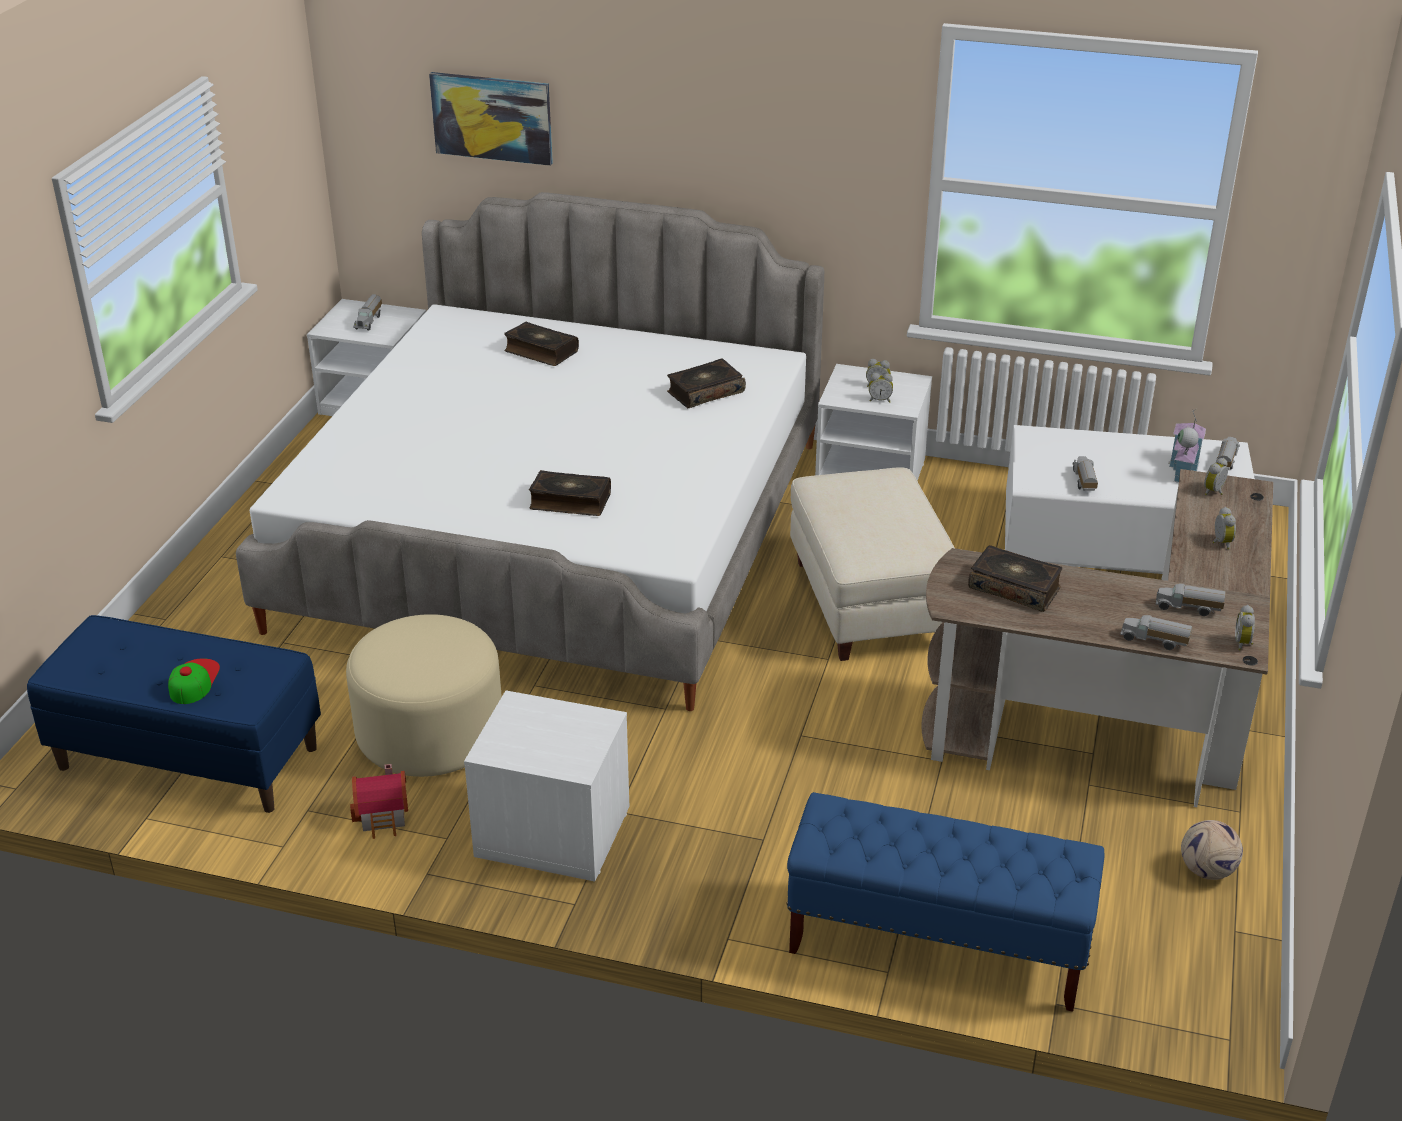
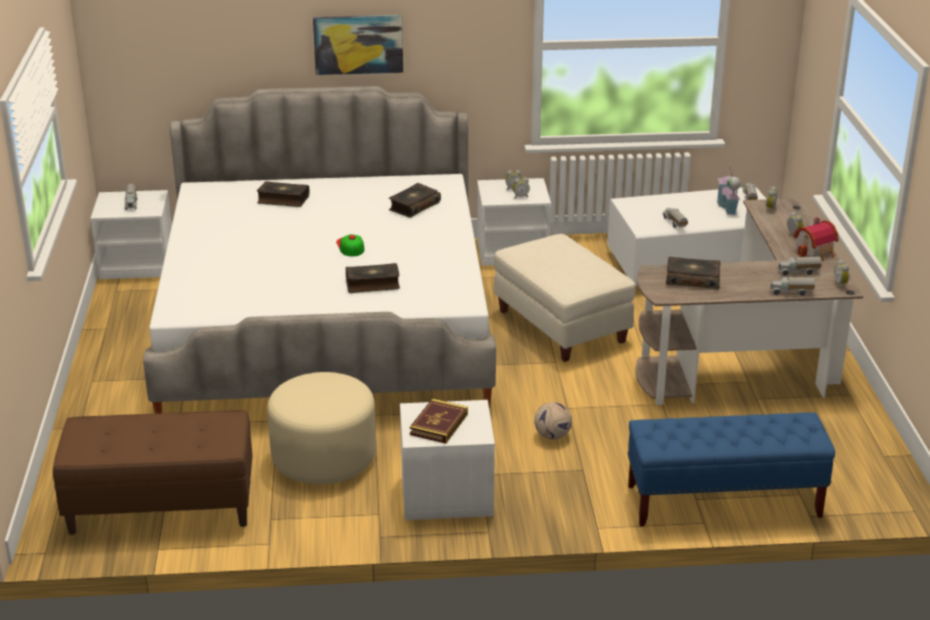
camera: 20 degrees left, 5 degrees down
blue bench [27,615,321,813] -> brown bench [53,410,252,535]
cap [168,658,220,704] -> cap moved to [336,234,364,257]
toy house [350,764,408,839] -> toy house moved to [794,217,838,261]
picture [429,72,553,166] -> picture moved to [313,15,403,75]
football [1181,820,1243,880] -> football moved to [534,402,572,440]
none -> book [410,398,468,444]

